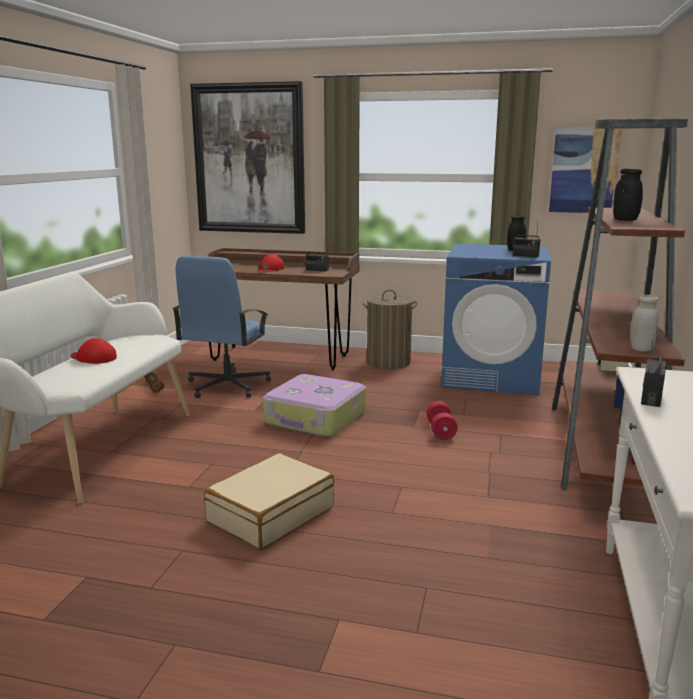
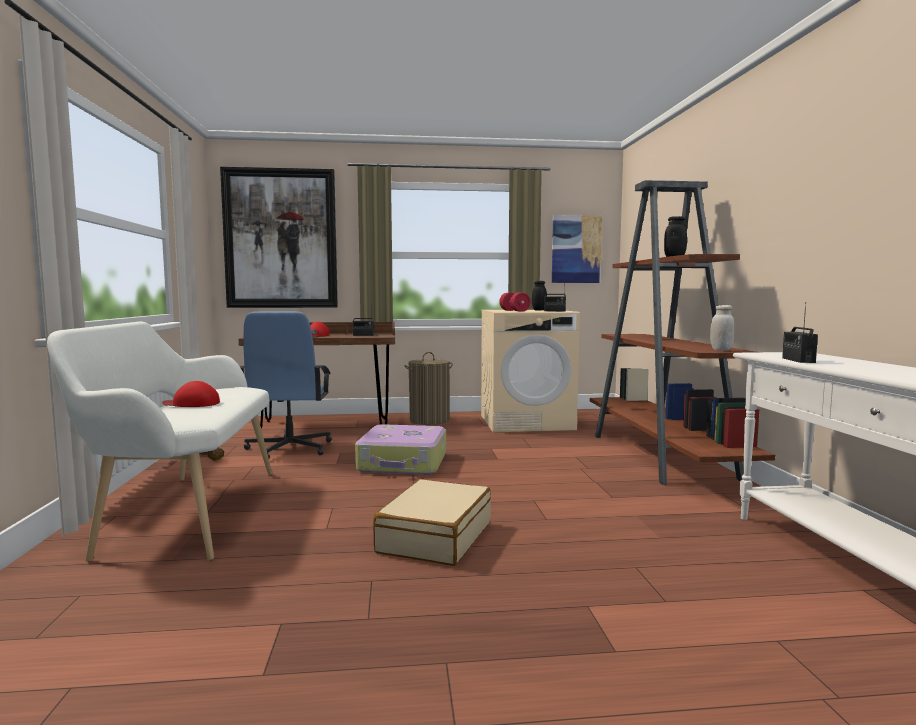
camera: 20 degrees left, 10 degrees down
red dumbbell [426,401,458,440] -> red dumbbell moved to [499,293,530,312]
blue washing machine [441,243,551,396] -> beige washing machine [481,310,580,432]

